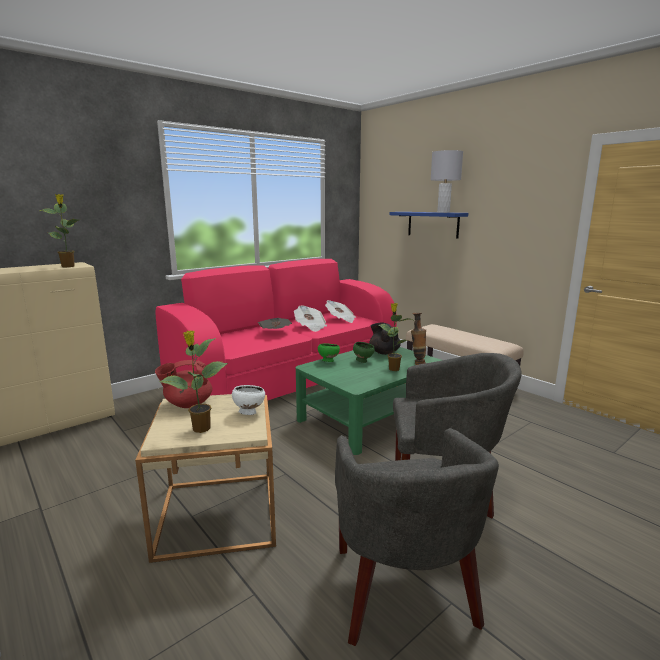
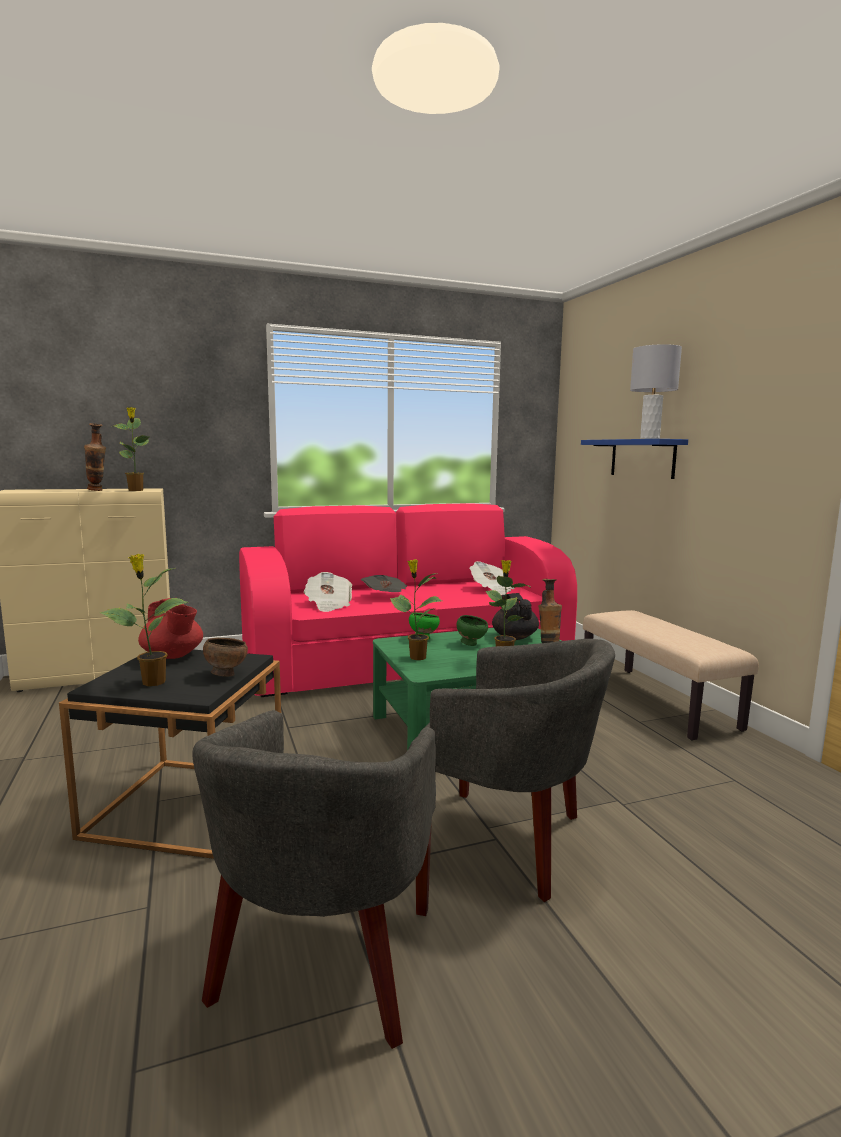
camera: 20 degrees right, 5 degrees down
beige side table [135,394,276,563] -> black side table [59,650,281,859]
red teapot [155,360,212,408] -> red teapot turned 135 degrees counterclockwise [138,598,203,659]
white bowl [232,385,265,415] -> brown bowl [203,638,248,677]
newspaper [294,306,327,332] -> newspaper moved to [304,572,352,612]
none -> vase [84,423,106,491]
none -> potted plant [390,559,442,660]

